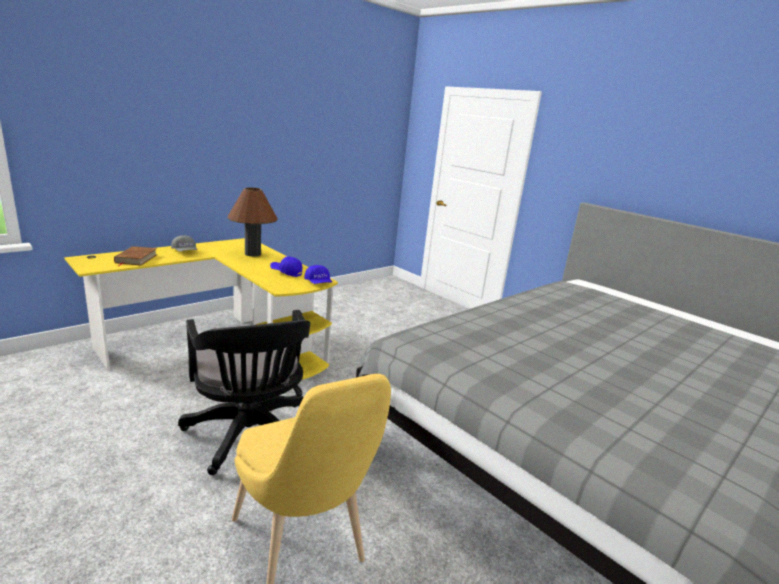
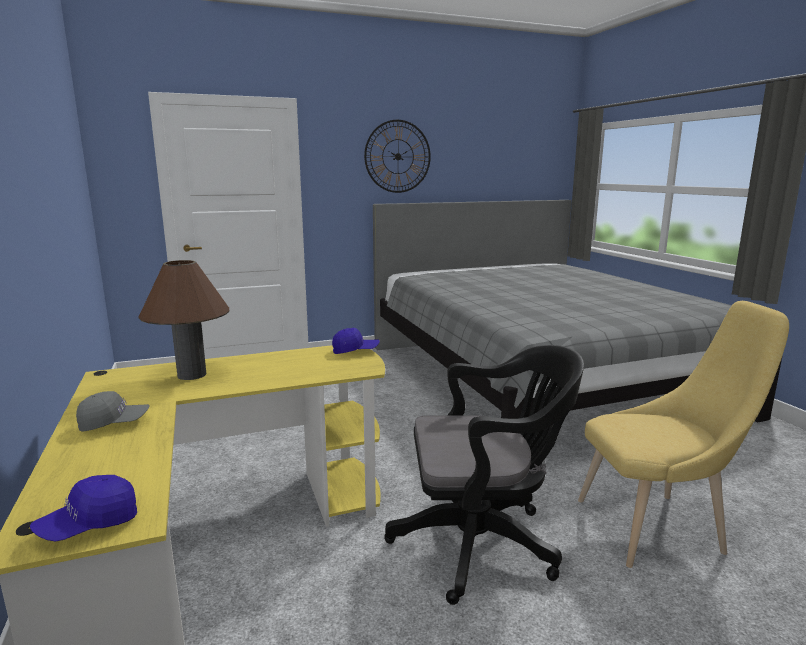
camera: 65 degrees left, 5 degrees down
brown book [114,246,157,266] -> none
blue cap [270,256,302,277] -> blue cap moved to [30,475,137,542]
none -> wall clock [364,120,431,193]

